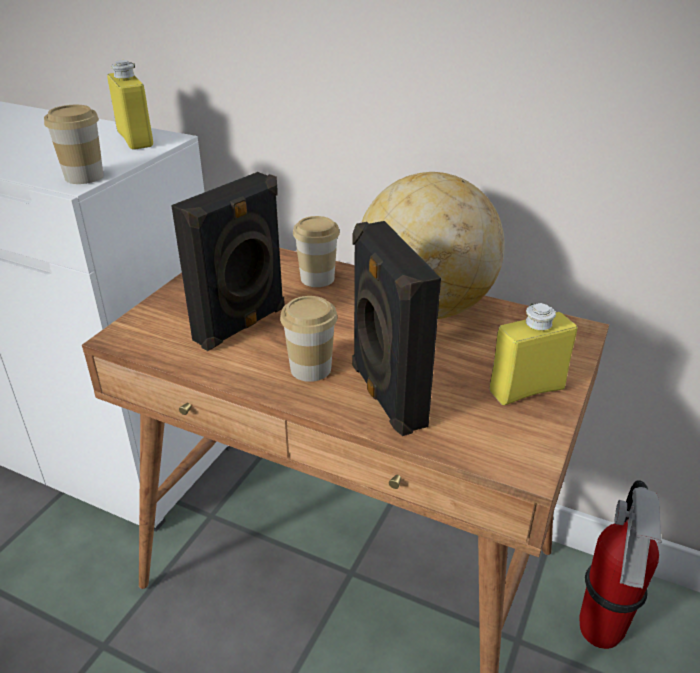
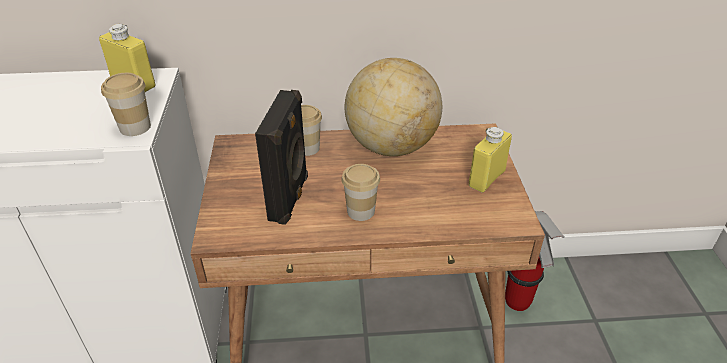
camera: 30 degrees left, 5 degrees up
black speaker [352,221,441,436] -> none

